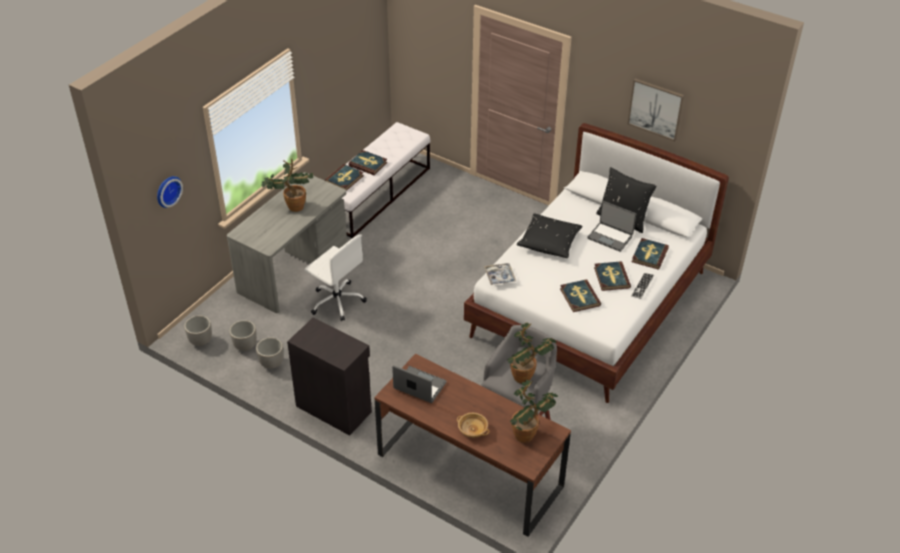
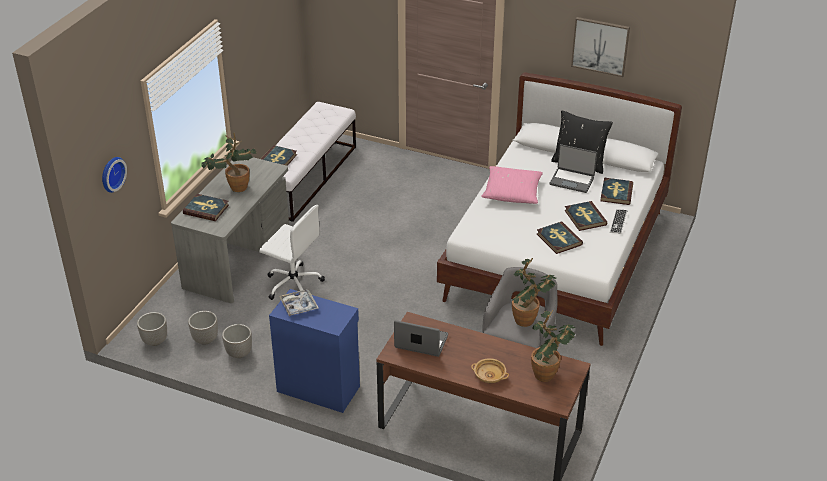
camera: 10 degrees left, 5 degrees down
black cabinet [287,318,372,436] -> blue cabinet [269,289,360,413]
book [348,150,387,175] -> book moved to [183,194,229,221]
tray [484,263,516,285] -> tray moved to [279,289,319,316]
black pillow [516,214,583,258] -> pink pillow [481,166,543,204]

